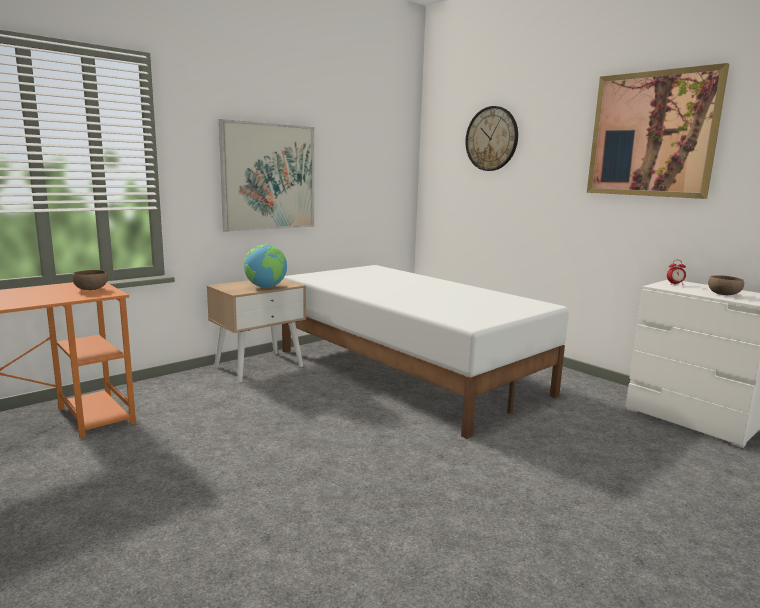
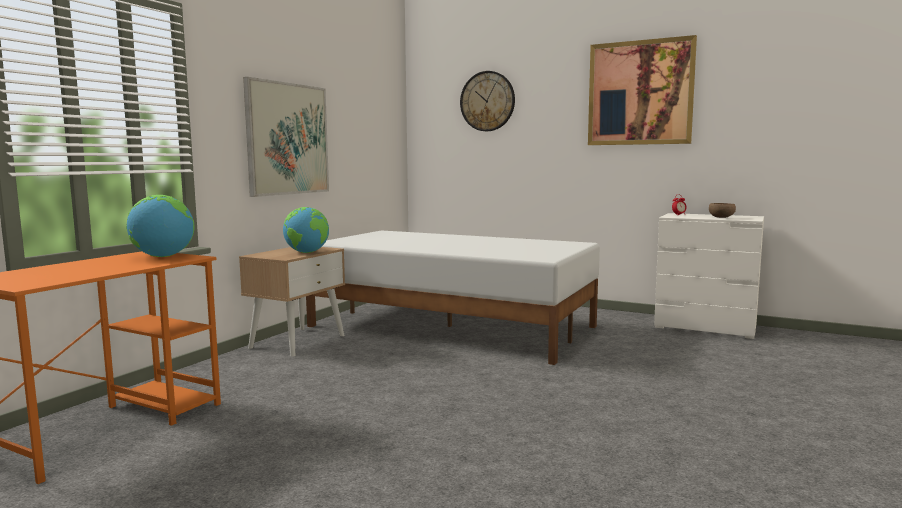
camera: 20 degrees left, 5 degrees down
brown bowl [72,270,108,290] -> globe [126,195,194,257]

